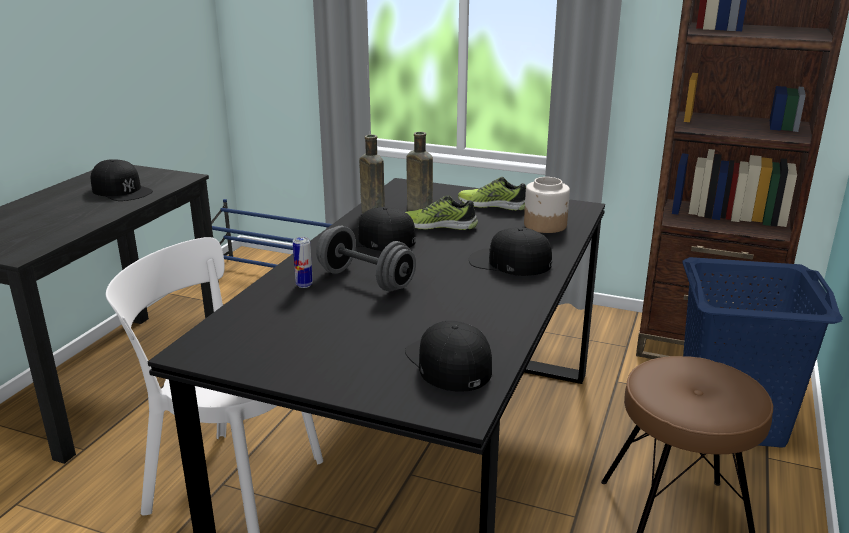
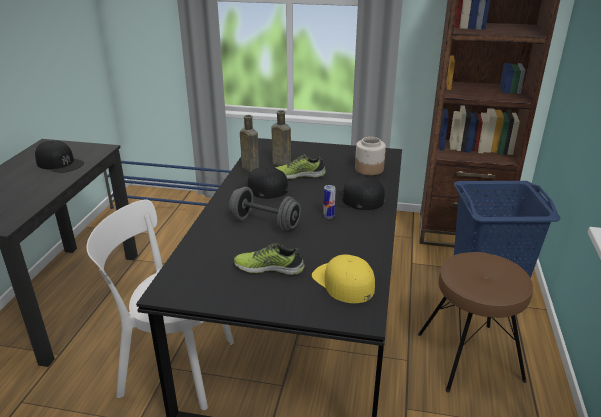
camera: 10 degrees left, 5 degrees up
can [293,237,313,288] -> can moved to [323,185,336,219]
black cap [405,321,492,392] -> yellow cap [312,254,375,303]
shoe [458,177,526,211] -> shoe moved to [234,243,304,275]

